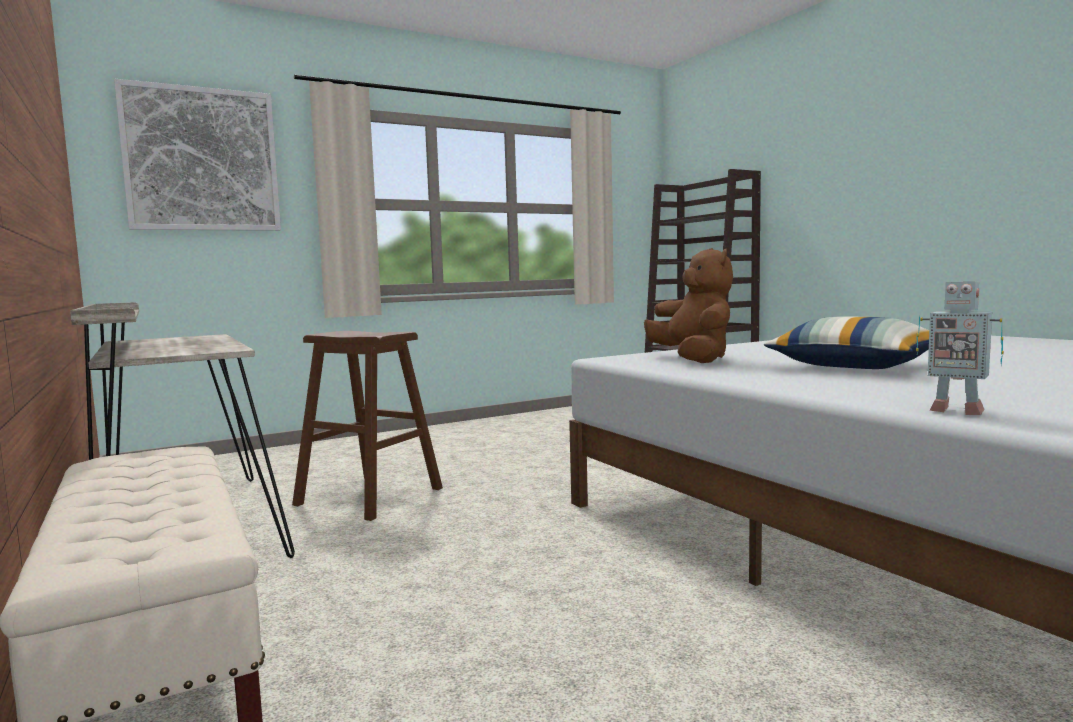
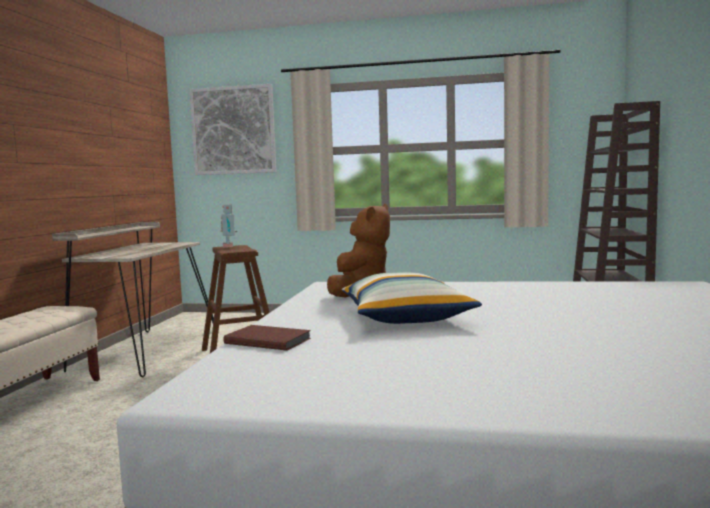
camera: 40 degrees right, 0 degrees up
toy robot [916,282,1004,415] -> toy robot moved to [220,204,237,248]
none -> brown book [224,325,311,351]

